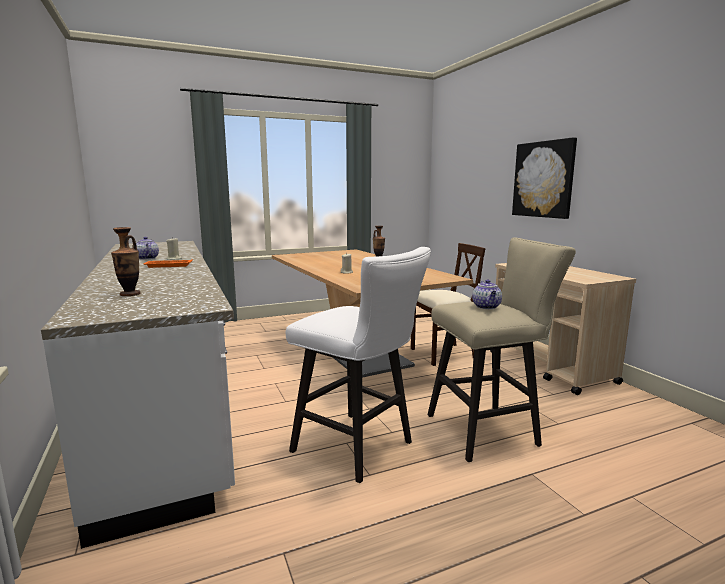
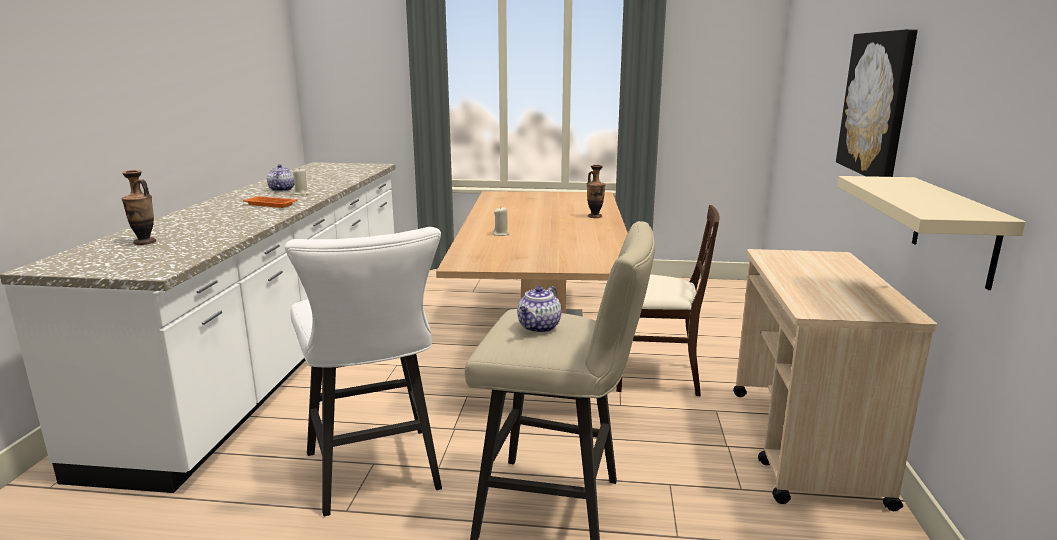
camera: 30 degrees right, 5 degrees up
none -> beige shelf [837,176,1026,290]

